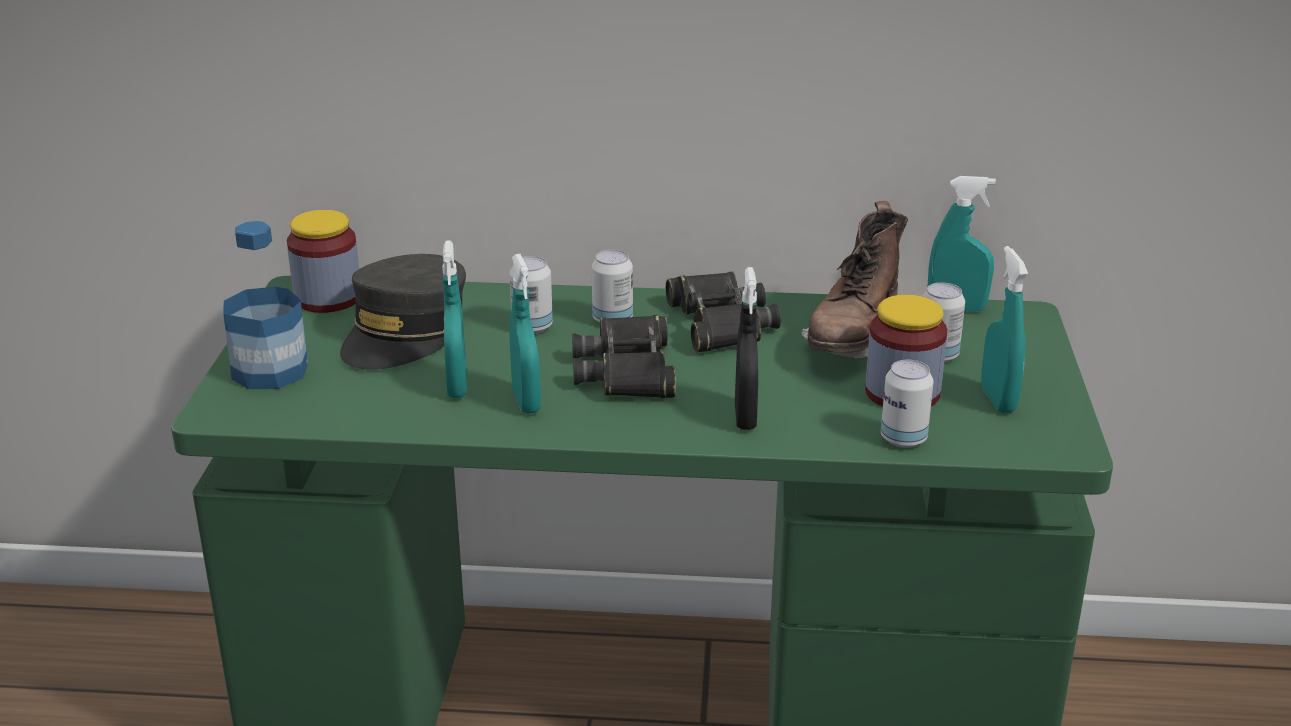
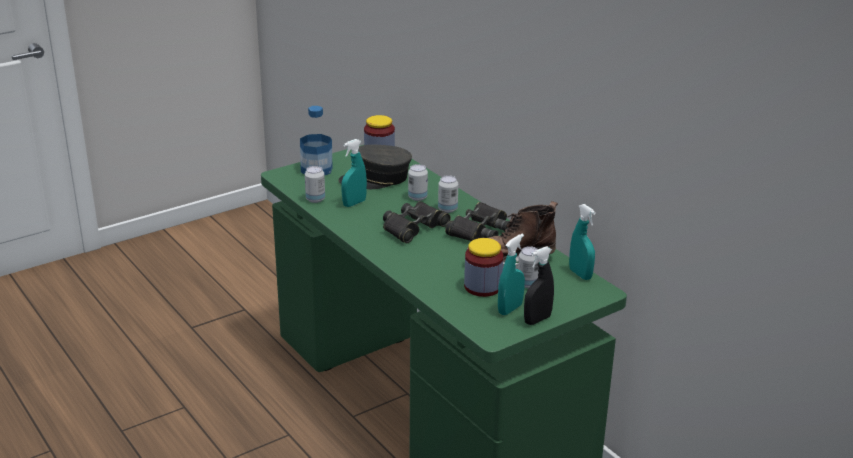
camera: 50 degrees right, 0 degrees up
turquoise spray bottle [509,254,541,414] -> none
black spray bottle [735,267,758,430] -> black spray bottle moved to [524,246,554,325]
can [881,360,934,448] -> can moved to [305,166,325,203]

